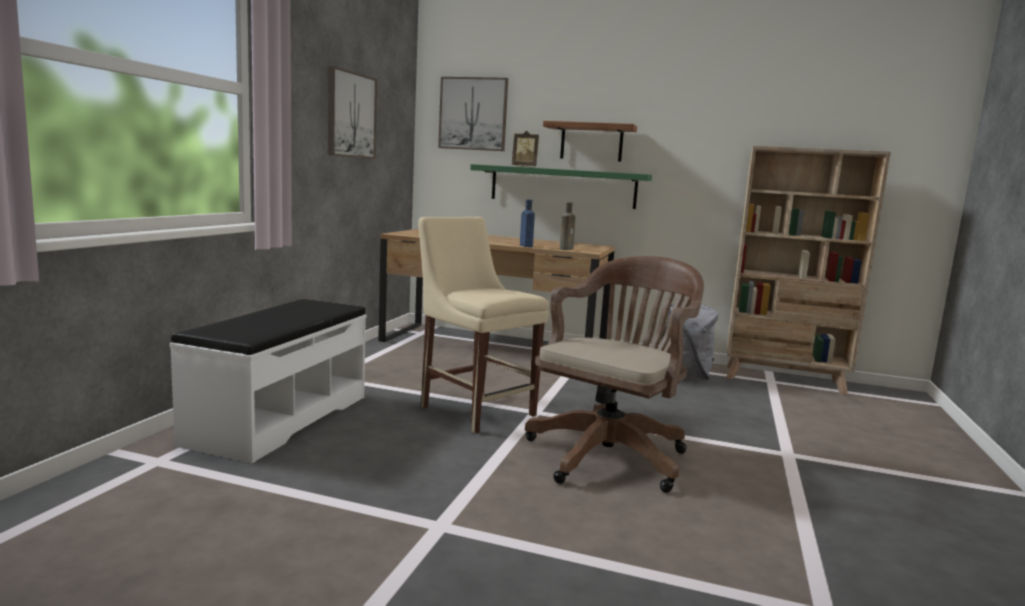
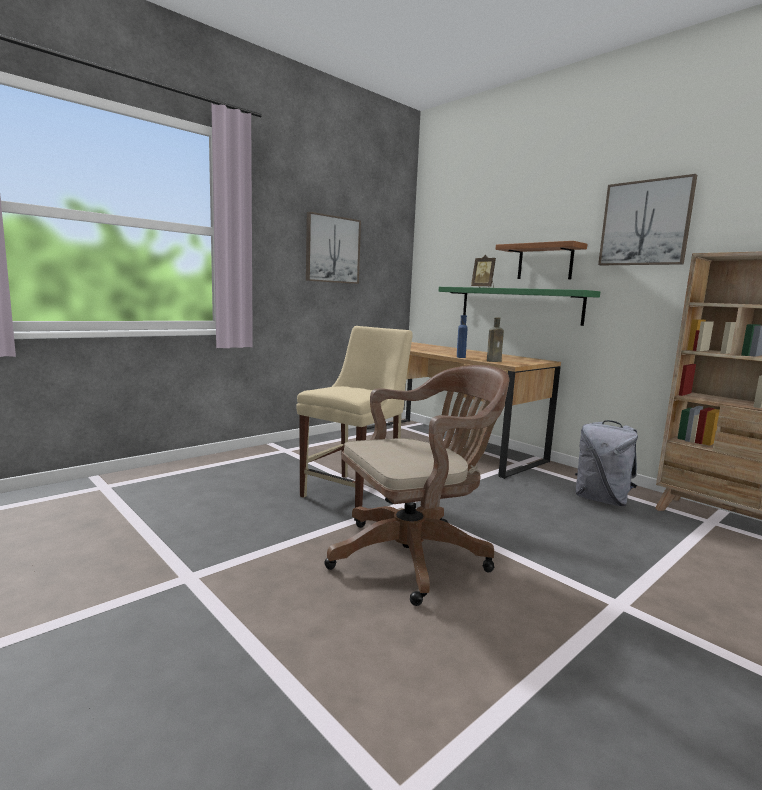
camera: 30 degrees right, 0 degrees up
white bench [170,299,366,463] -> none
beige chair [418,217,549,433] -> beige chair turned 45 degrees clockwise [296,326,413,508]
picture [438,77,508,151] -> picture moved to [598,174,697,265]

